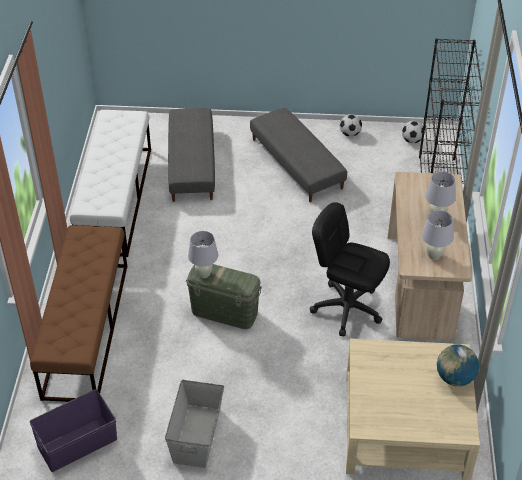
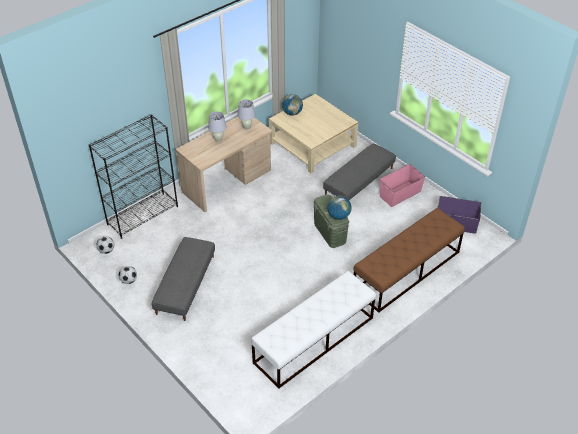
camera: 135 degrees left, 0 degrees up
grey storage box [165,380,224,468] -> pink storage box [380,164,425,207]
grey ottoman [168,108,215,202] -> grey ottoman moved to [323,143,396,200]
white table lamp [188,231,218,278] -> globe [327,196,352,220]
black office chair [310,202,390,336] -> none

